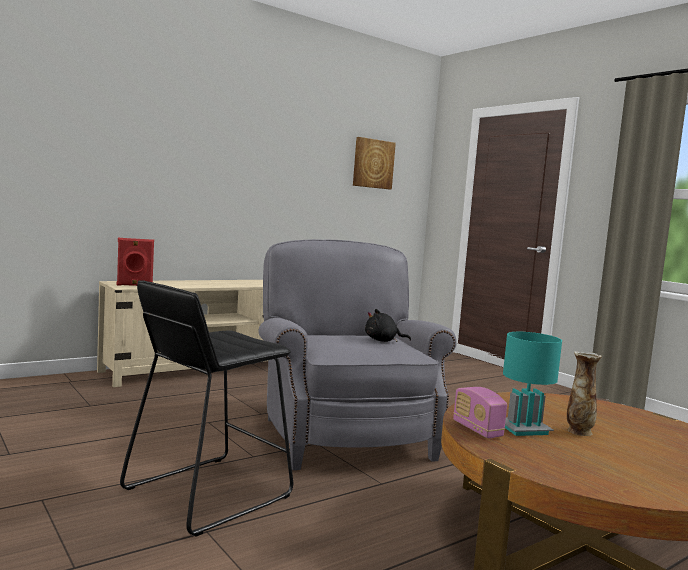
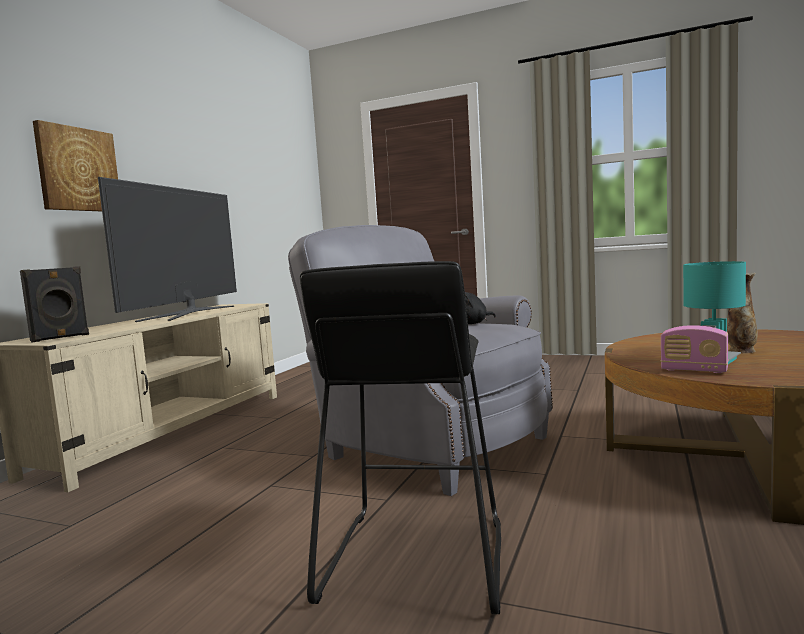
camera: 30 degrees left, 0 degrees up
red speaker [117,238,154,286] -> black speaker [20,266,89,342]
picture [353,137,396,189] -> picture moved to [33,120,118,211]
none -> television [98,177,237,322]

